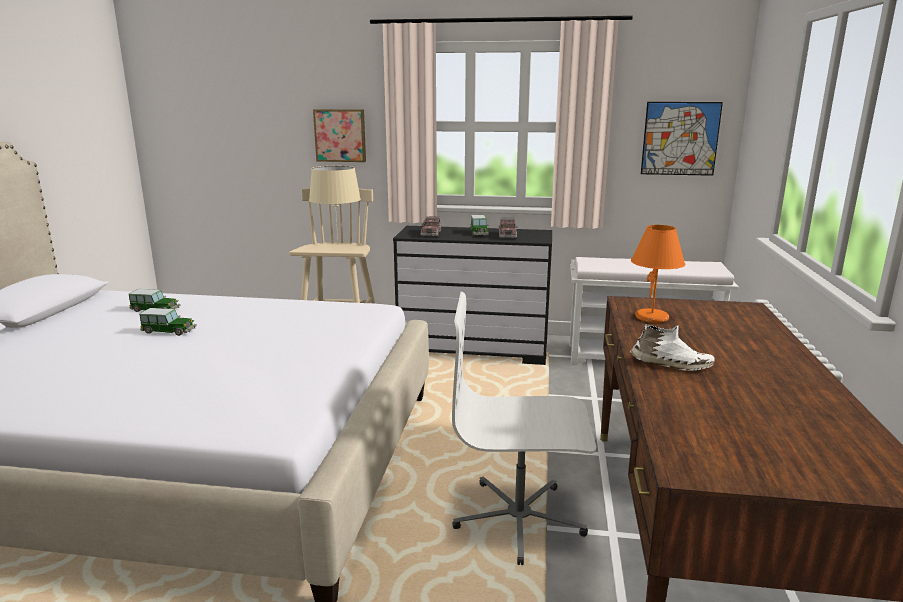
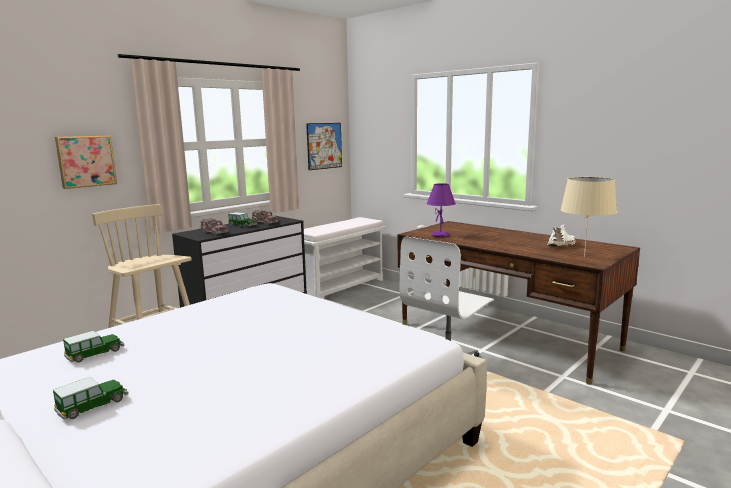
camera: 55 degrees left, 5 degrees down
toy car [139,308,197,336] -> toy car moved to [53,377,129,420]
beige table lamp [309,166,361,245] -> beige table lamp moved to [560,177,617,257]
white shoe [630,324,715,371] -> white shoe moved to [547,224,576,246]
orange table lamp [631,225,685,323] -> purple table lamp [427,183,456,237]

